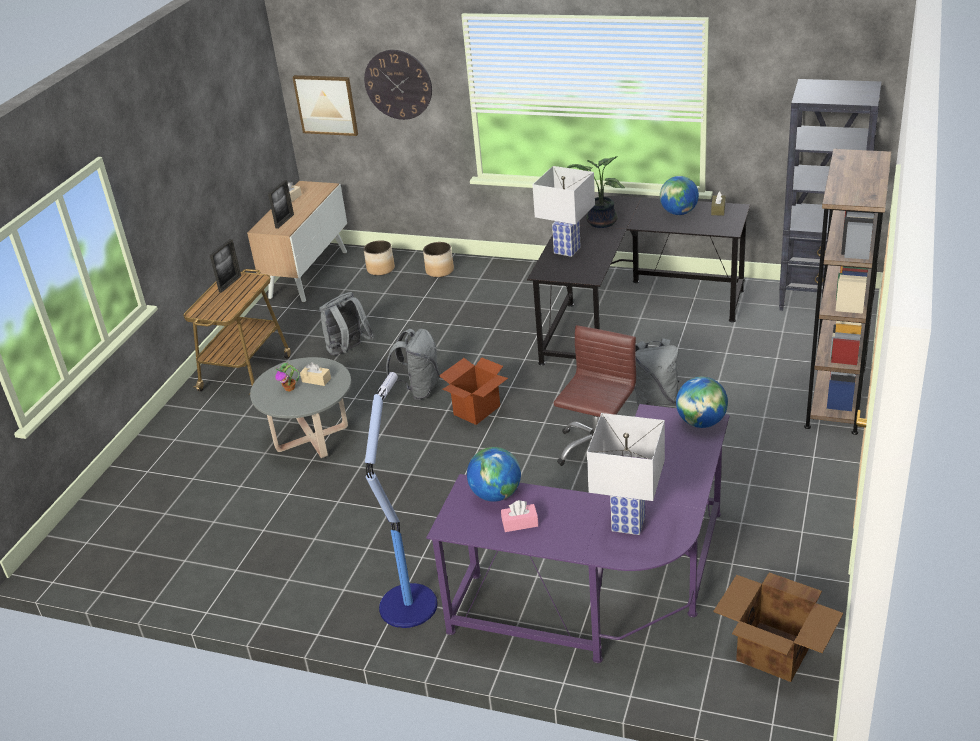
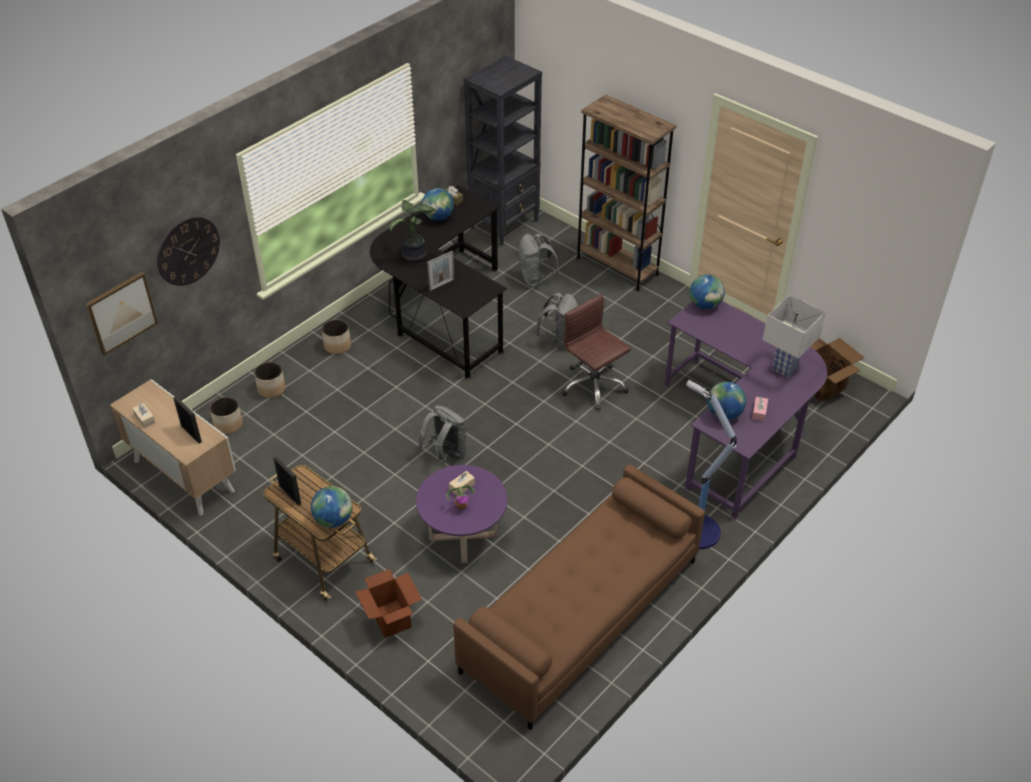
camera: 70 degrees left, 10 degrees up
grey coffee table [250,357,351,458] -> purple coffee table [416,465,507,563]
grey backpack [319,292,374,355] -> grey backpack moved to [519,234,559,287]
cardboard box [439,357,508,425] -> cardboard box moved to [355,569,422,638]
white table lamp [532,166,595,257] -> picture frame [427,251,454,291]
none -> globe [311,486,353,528]
none -> planter [322,319,351,354]
none -> brown sofa [453,464,705,730]

